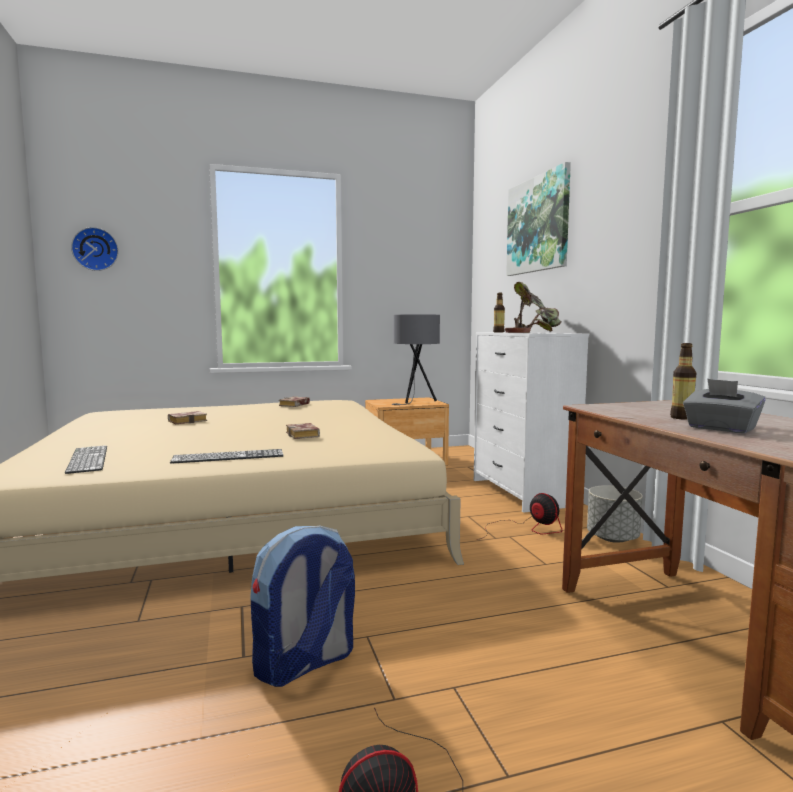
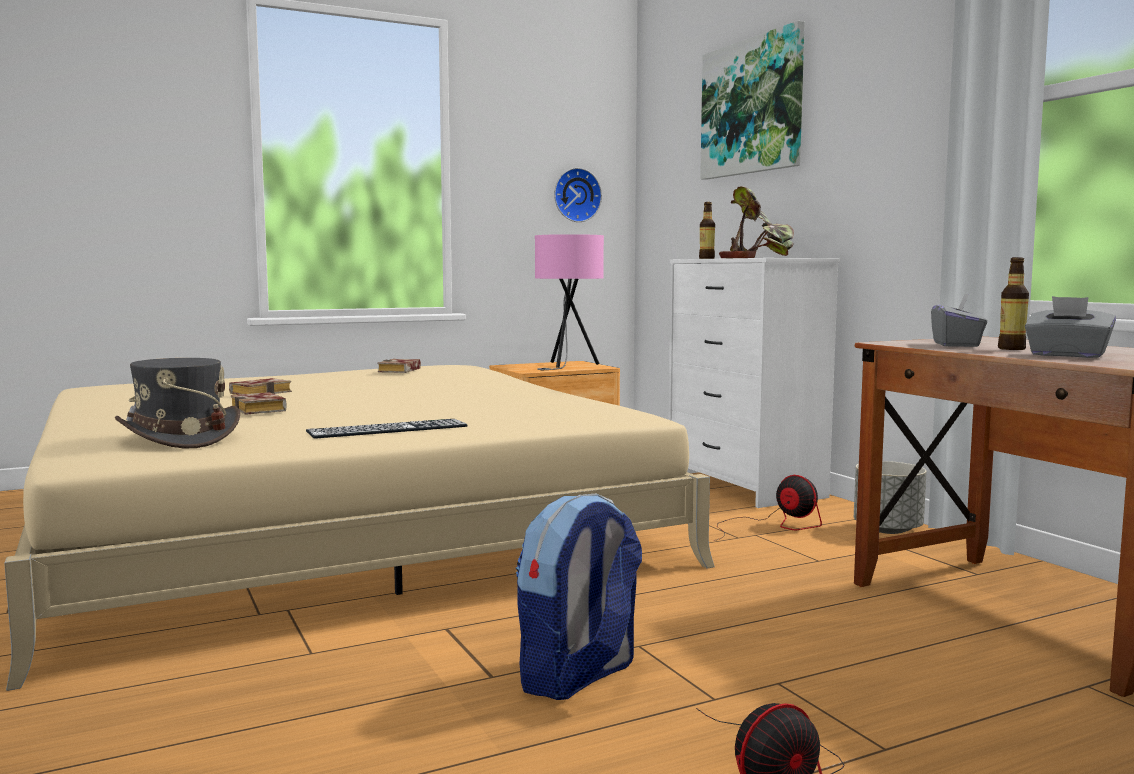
camera: 10 degrees left, 0 degrees up
keyboard [65,445,107,474] -> grey hat [115,358,240,449]
wall clock [71,227,119,271] -> wall clock moved to [554,168,602,222]
book [286,423,320,439] -> book moved to [231,392,287,415]
grey table lamp [392,314,440,405] -> pink table lamp [535,234,604,371]
none -> grey tissue box [931,294,987,347]

